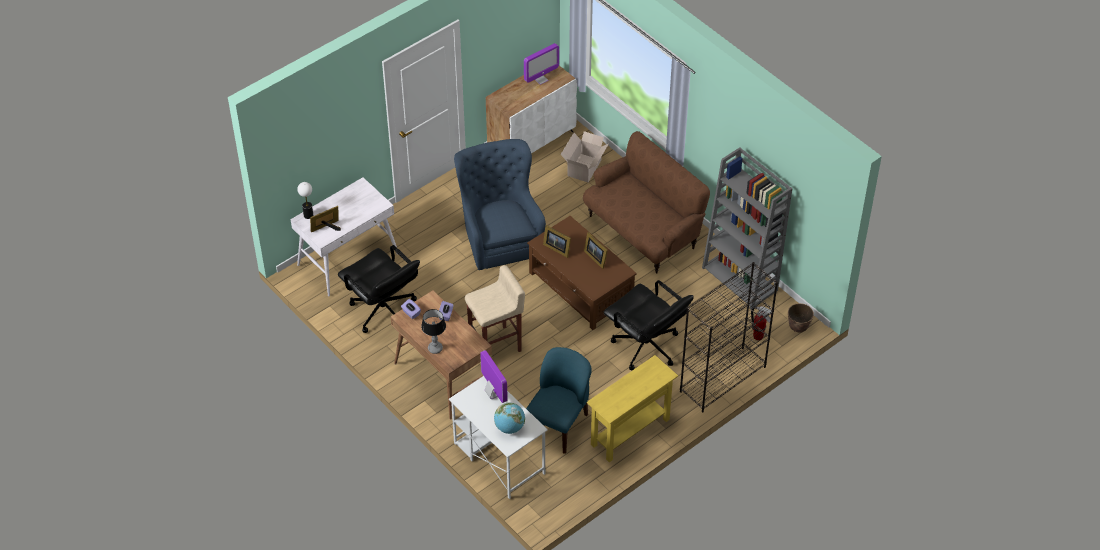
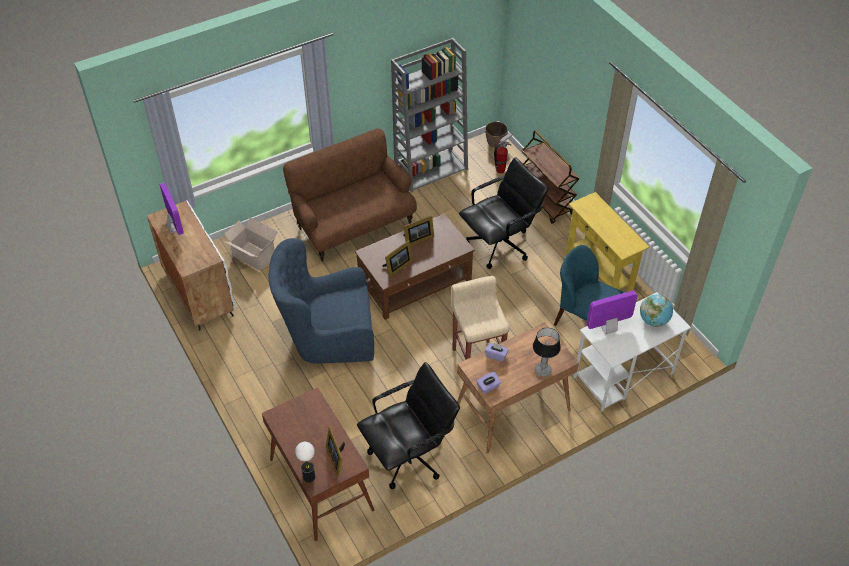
camera: 80 degrees left, 0 degrees up
white desk [290,177,398,296] -> brown desk [262,387,374,541]
black bookcase [680,262,778,412] -> brown cart [522,130,580,224]

